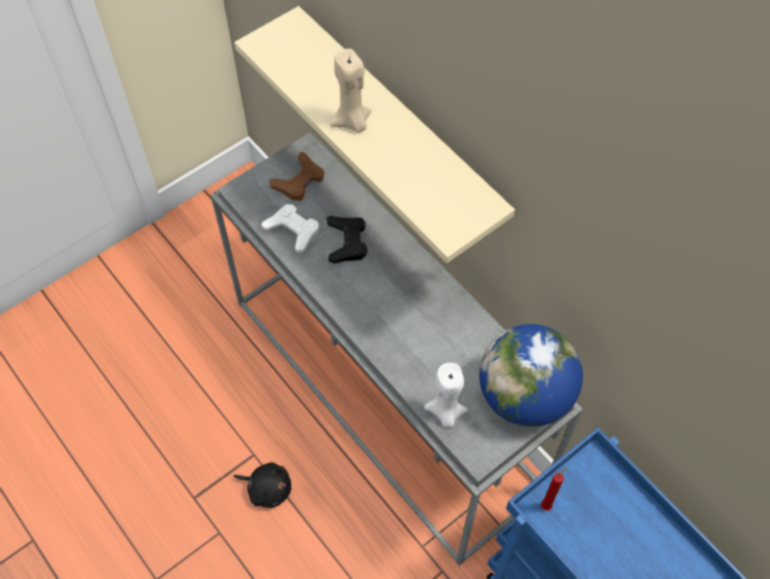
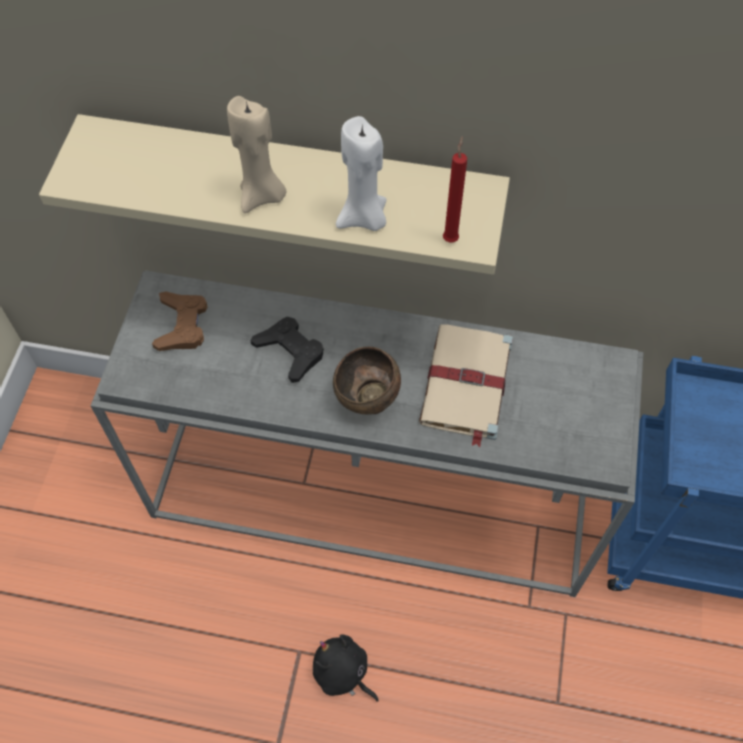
camera: 40 degrees left, 0 degrees up
black plush toy [234,462,291,508] -> black plush toy turned 120 degrees counterclockwise [313,634,379,702]
white game controller [261,204,319,254] -> none
white candle [424,363,468,427] -> white candle moved to [336,116,387,231]
globe [479,324,583,427] -> none
red candle [541,467,568,511] -> red candle moved to [443,136,467,243]
none -> brown bowl [333,347,401,414]
none -> beige book [419,324,513,447]

